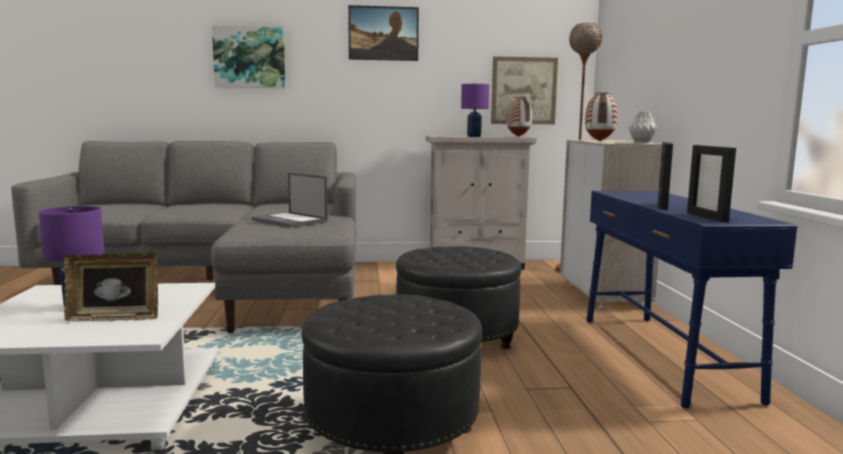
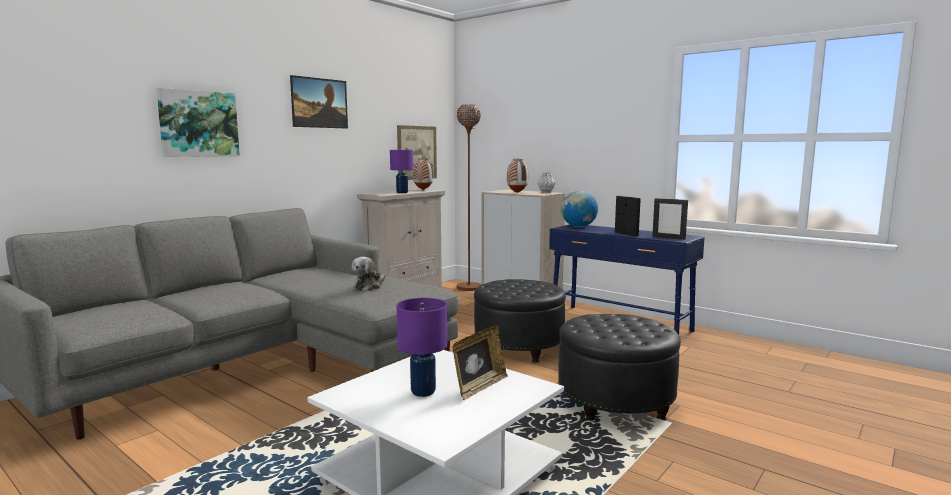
camera: 45 degrees left, 0 degrees up
laptop [252,173,328,228] -> plush toy [352,257,386,291]
none -> globe [561,191,598,227]

